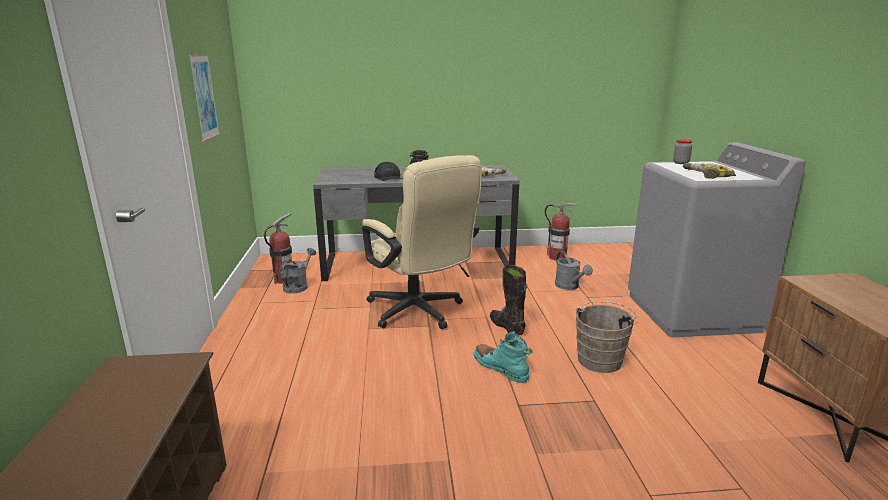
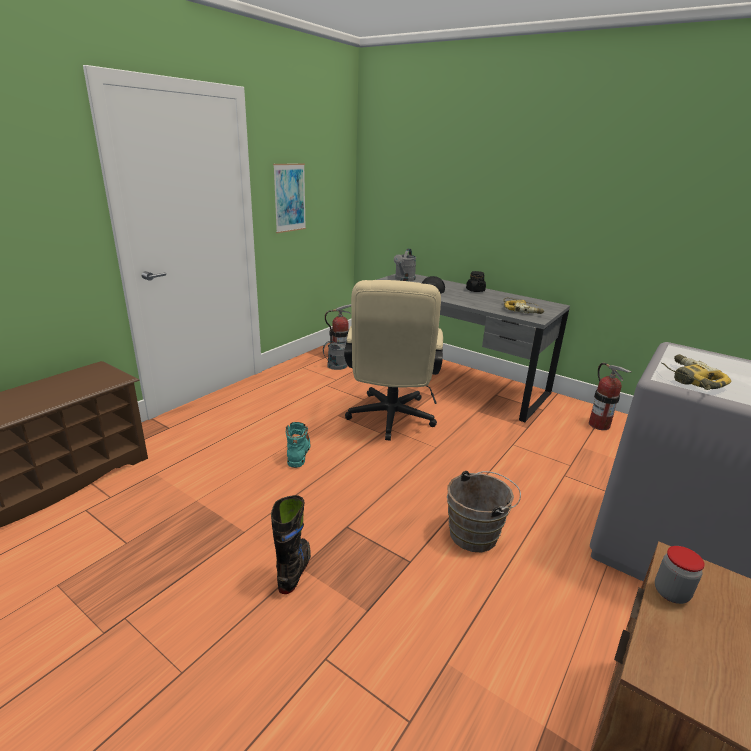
camera: 40 degrees right, 5 degrees up
turquoise boot [473,331,533,383] -> turquoise boot moved to [286,422,310,468]
black boot [490,265,527,335] -> black boot moved to [271,495,311,594]
grey watering can [555,251,593,290] -> grey watering can moved to [394,249,416,281]
jar [673,139,692,164] -> jar moved to [655,546,705,604]

